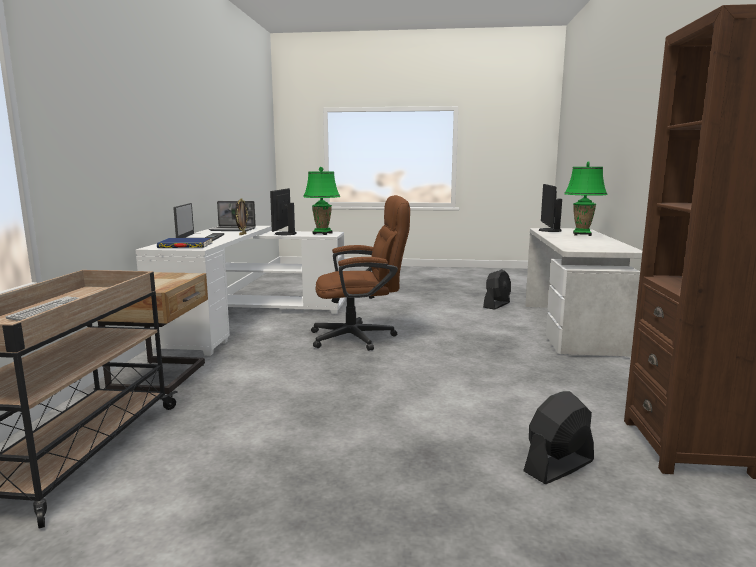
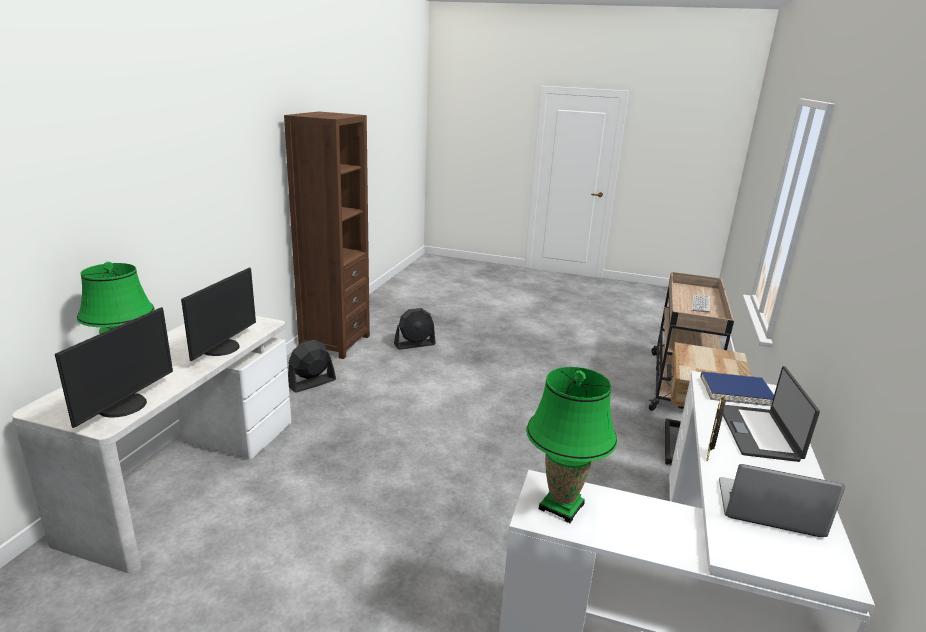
camera: 170 degrees left, 10 degrees up
monitor [270,188,297,235] -> monitor moved to [181,267,256,361]
brown office chair [311,195,410,351] -> none
black fan [483,269,511,310] -> black fan moved to [288,340,336,393]

